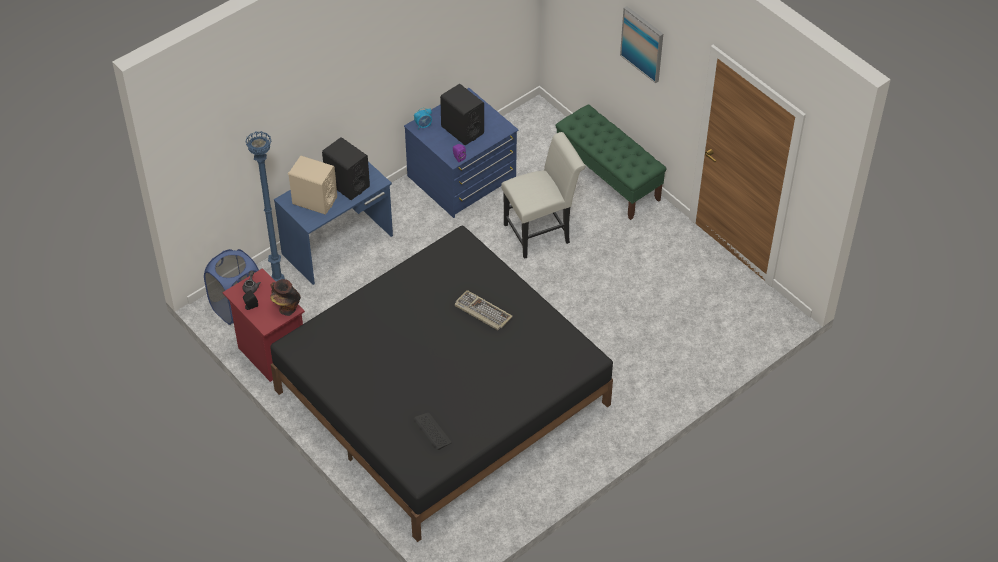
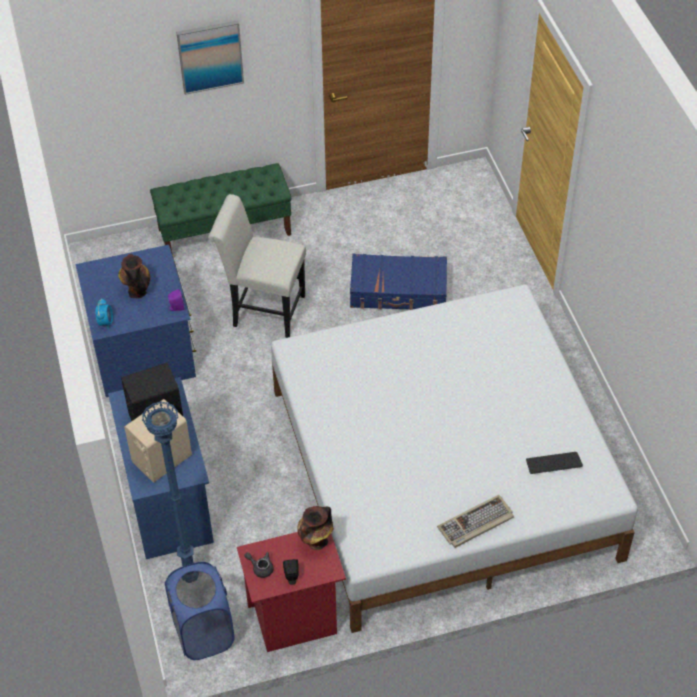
camera: 65 degrees left, 0 degrees up
black bed [270,226,613,542] -> white bed [271,285,638,633]
black speaker [440,84,484,145] -> vase [118,254,150,298]
keyboard [454,290,513,330] -> keyboard moved to [437,495,514,548]
white chair [501,132,586,259] -> white chair turned 75 degrees counterclockwise [208,194,306,338]
none -> blue suitcase [350,254,447,310]

